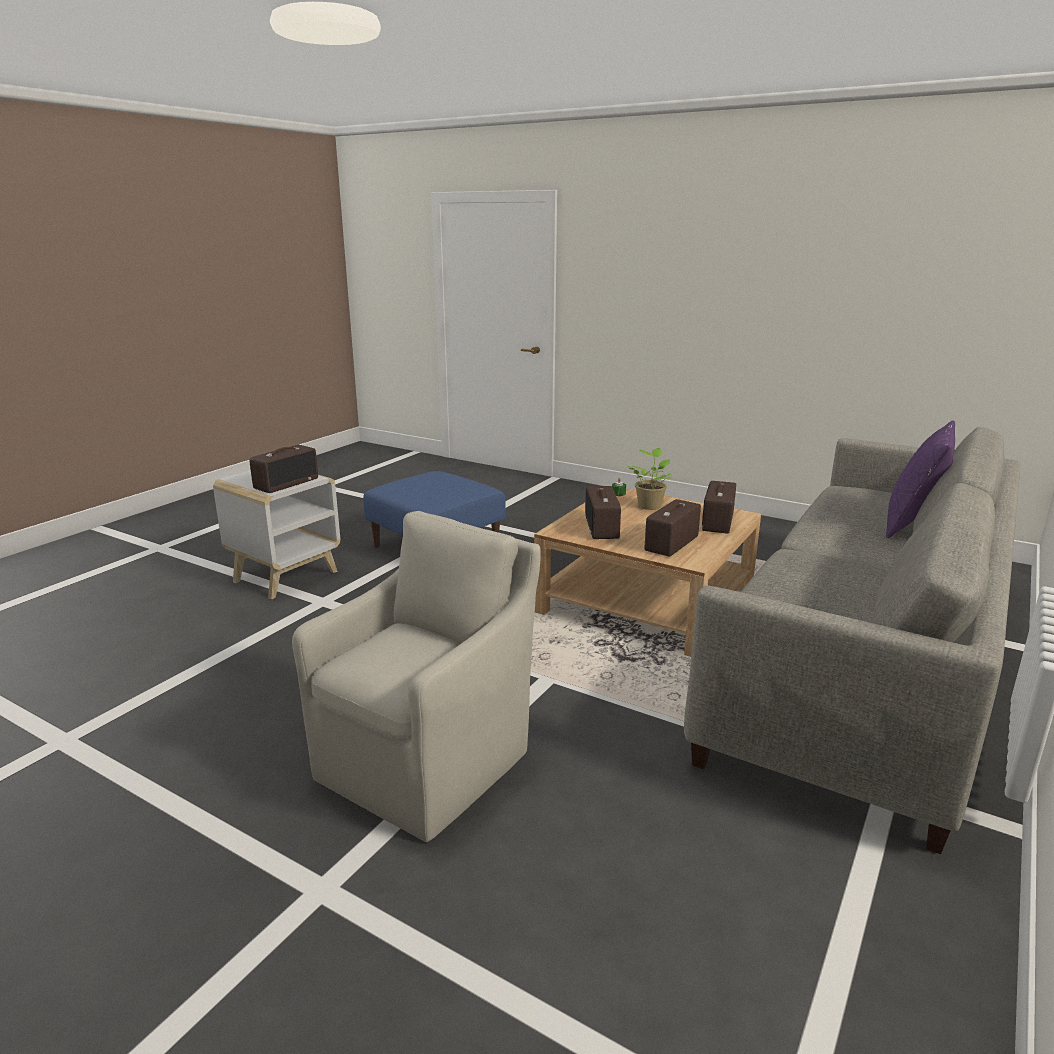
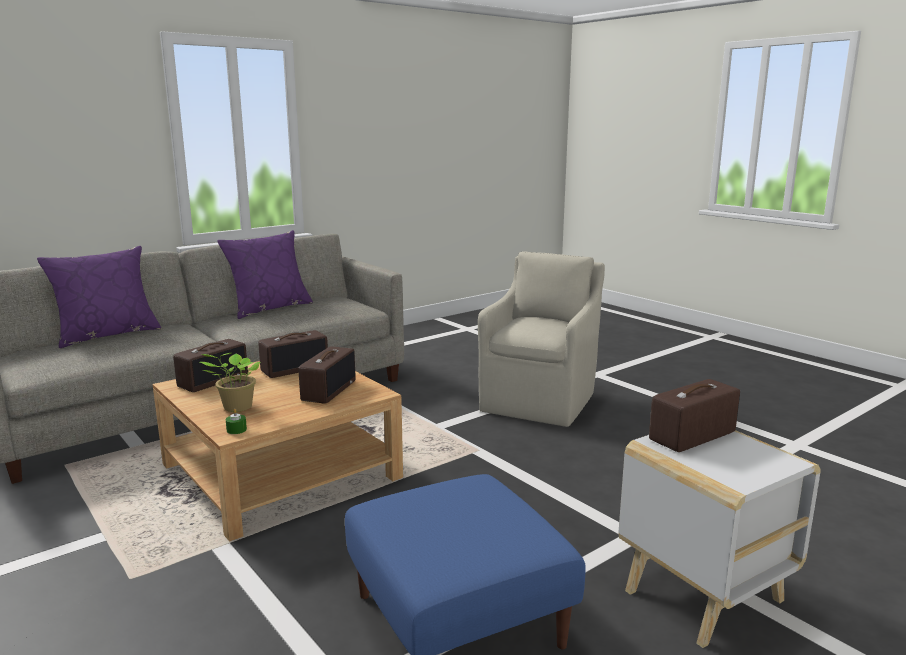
camera: 160 degrees left, 5 degrees down
beige armchair [292,511,541,842] -> beige armchair turned 150 degrees clockwise [478,251,605,427]
none -> purple pillow [217,230,313,319]

